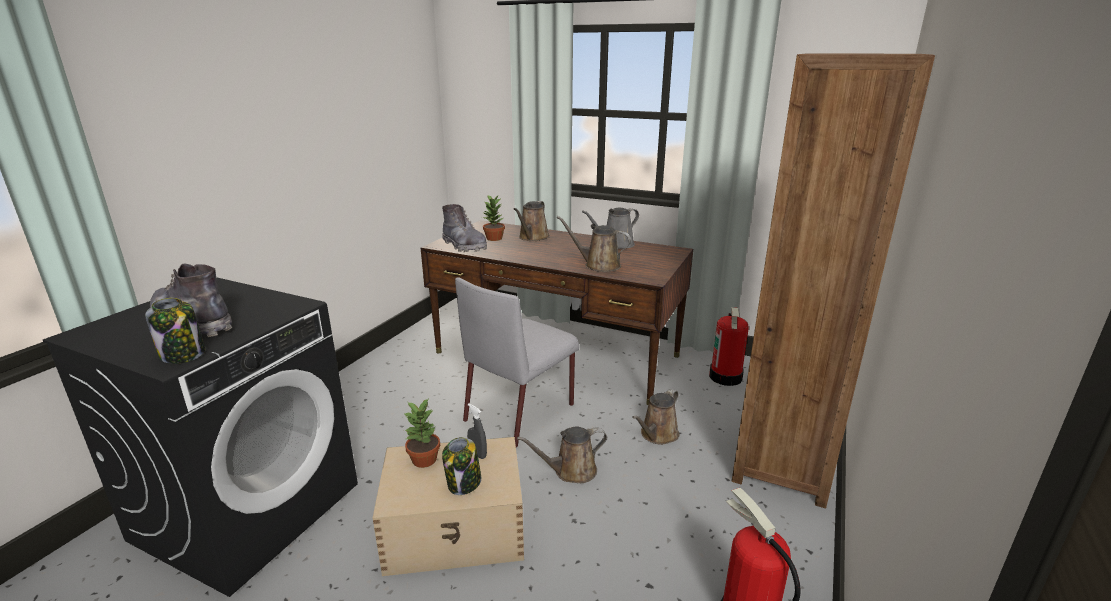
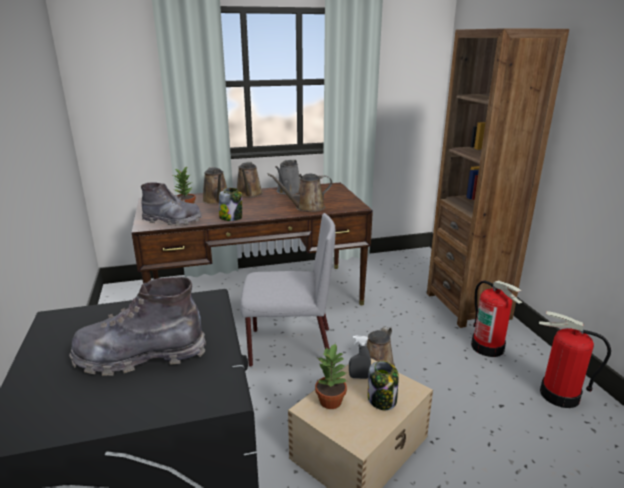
camera: 40 degrees left, 0 degrees up
jar [145,298,205,364] -> jar moved to [219,188,242,221]
grey chair [455,278,579,448] -> grey chair turned 90 degrees counterclockwise [240,213,335,367]
brown watering can [632,389,679,445] -> brown watering can moved to [237,162,263,198]
fire extinguisher [709,307,748,386] -> fire extinguisher moved to [471,280,523,357]

